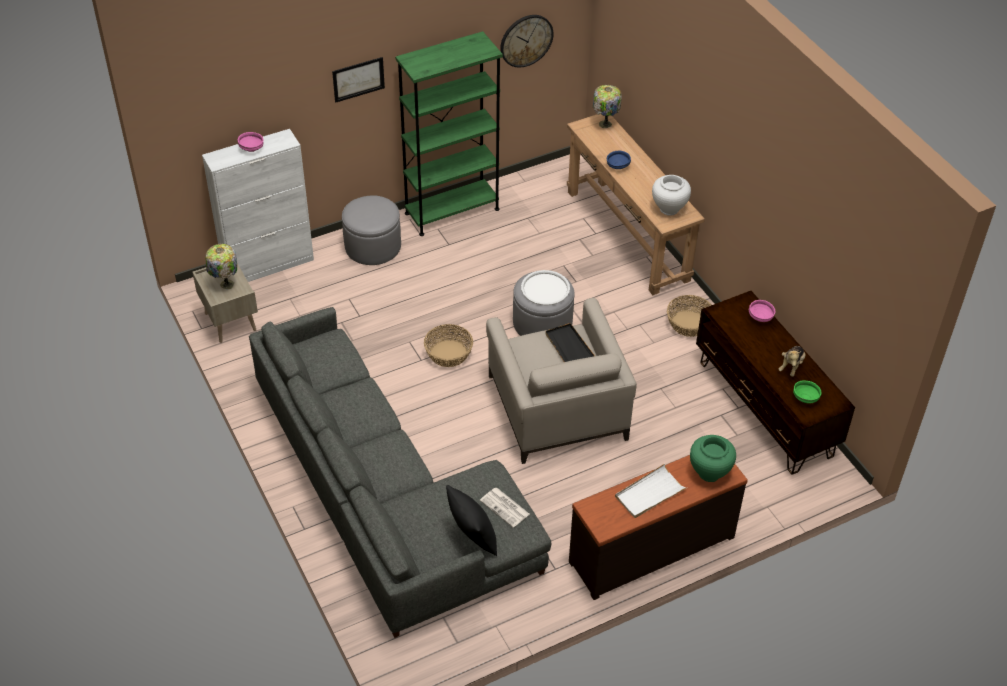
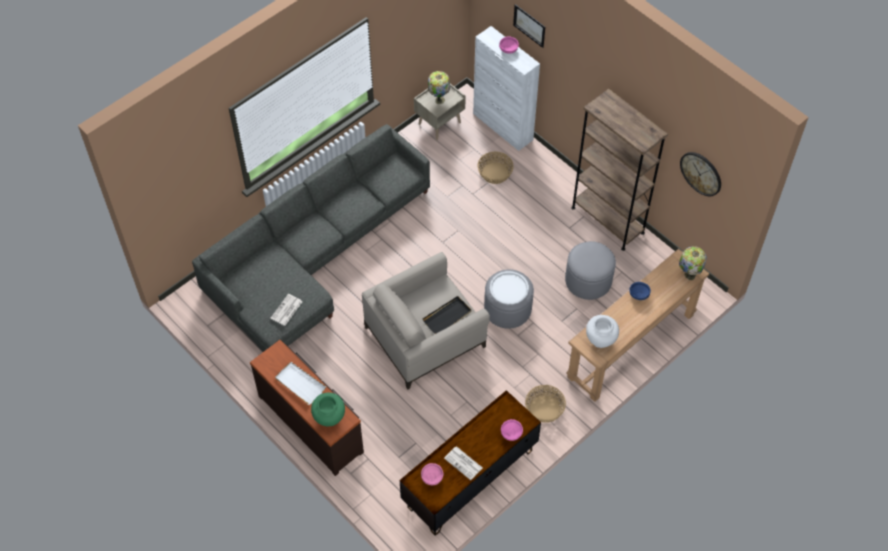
camera: 75 degrees right, 10 degrees up
picture [332,57,385,102] -> picture moved to [513,4,545,48]
grey ottoman [342,195,401,265] -> grey ottoman moved to [565,241,616,300]
green bookcase [395,31,503,236] -> brown bookcase [571,89,668,251]
basket [424,324,473,367] -> basket moved to [478,152,514,184]
black pillow [446,485,497,556] -> none
plush toy [779,346,806,377] -> newspaper [444,446,482,480]
green bowl [793,380,822,403] -> pink bowl [421,463,443,485]

